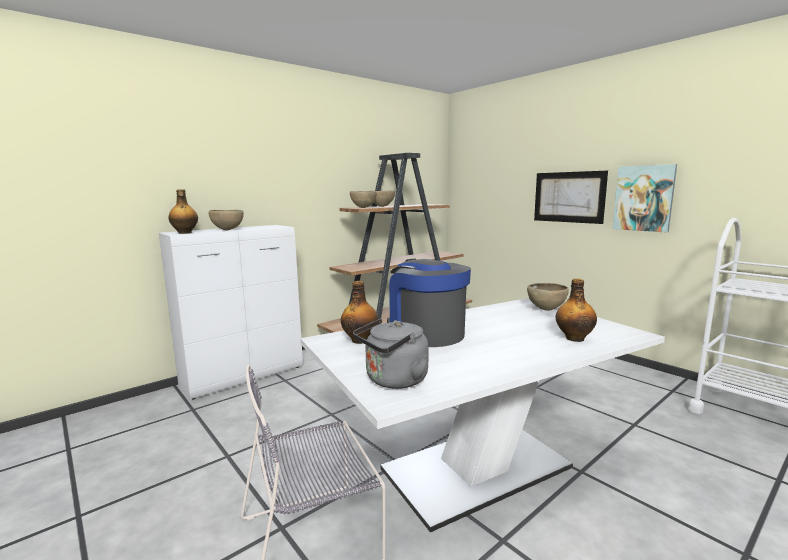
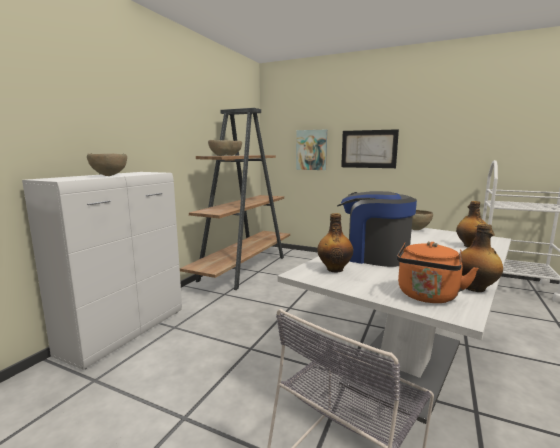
camera: 25 degrees left, 0 degrees up
bottle [168,189,198,234] -> bottle moved to [459,224,503,292]
grey kettle [353,318,428,389] -> orange kettle [397,241,479,303]
picture [612,164,677,233] -> picture moved to [296,129,327,170]

